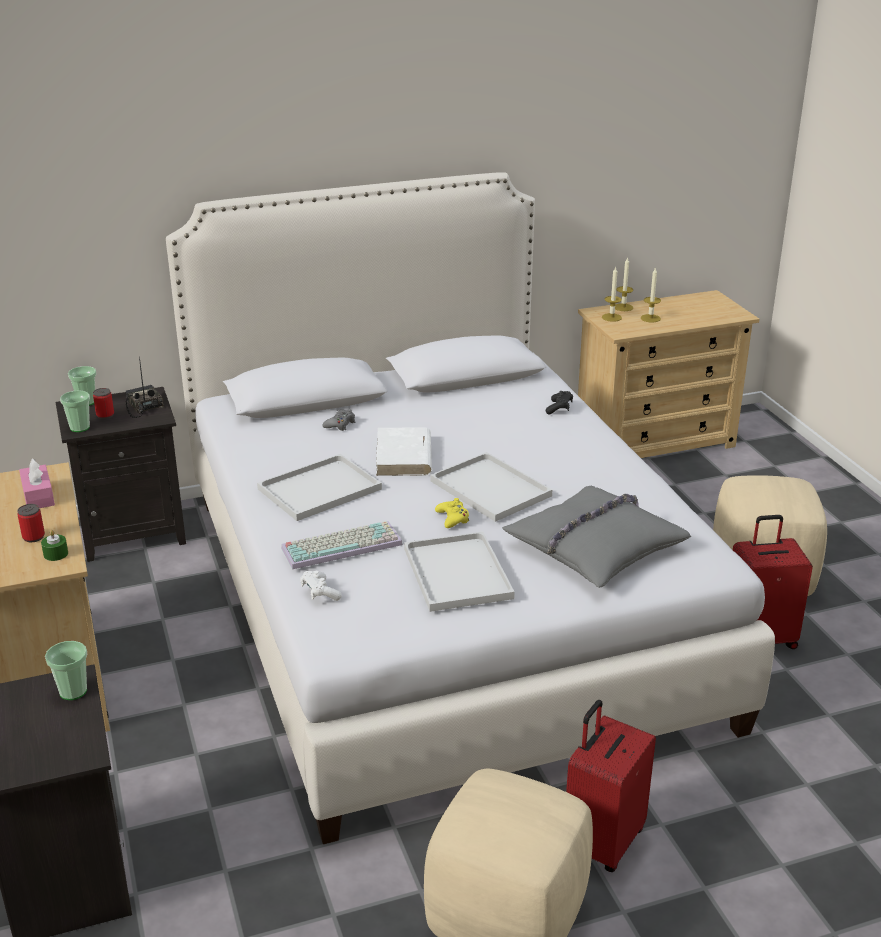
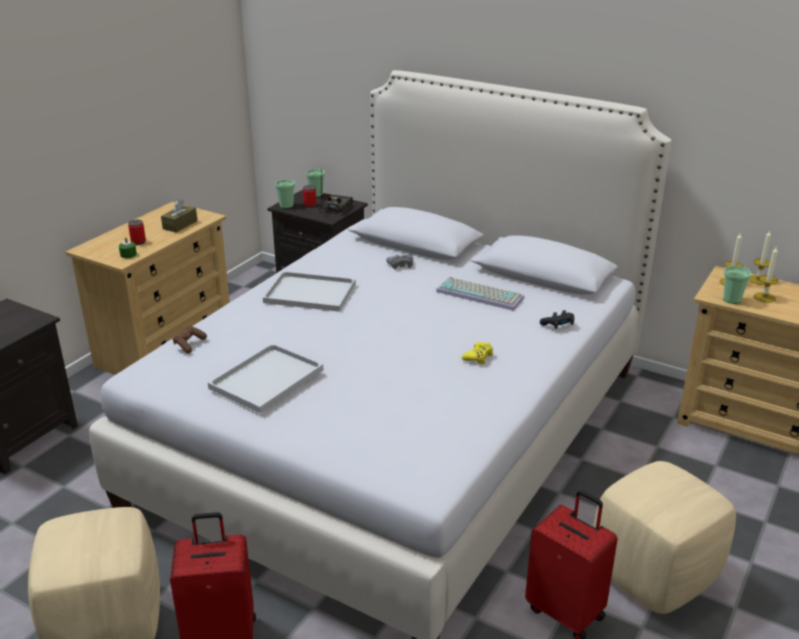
camera: 50 degrees right, 0 degrees up
pink tissue box [19,459,55,508] -> brown tissue box [161,199,197,233]
cup [45,641,87,700] -> cup moved to [723,266,752,304]
keyboard [281,521,403,569] -> keyboard moved to [436,277,524,311]
white game controller [300,571,342,601] -> brown game controller [173,326,207,353]
white book [376,427,432,476] -> none
white tray [430,452,552,522] -> none
yellow game controller [435,498,469,528] -> yellow game controller moved to [462,342,493,364]
grey pillow [502,486,691,588] -> none

